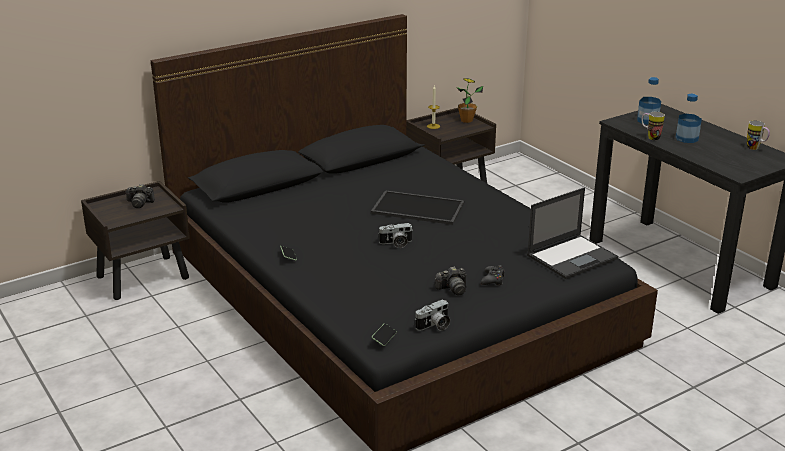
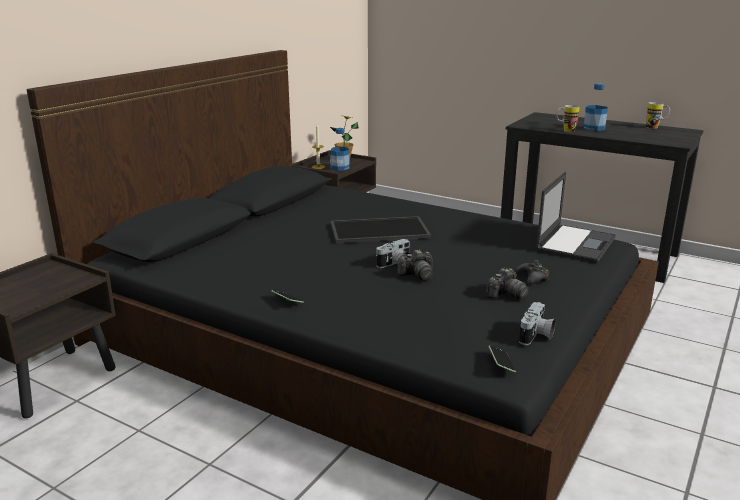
camera: 25 degrees left, 5 degrees down
camera [125,184,155,208] -> camera moved to [397,250,434,281]
bottle [637,77,661,124] -> bottle moved to [330,128,349,171]

